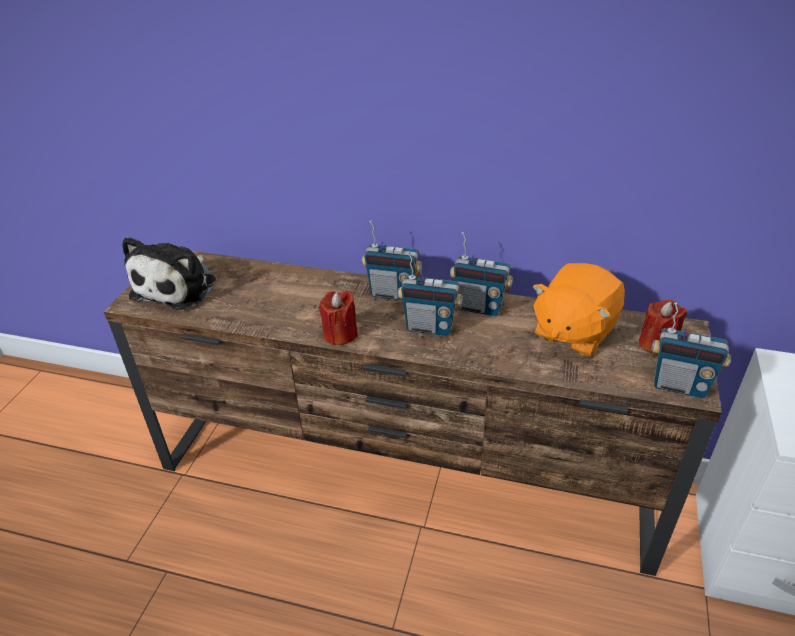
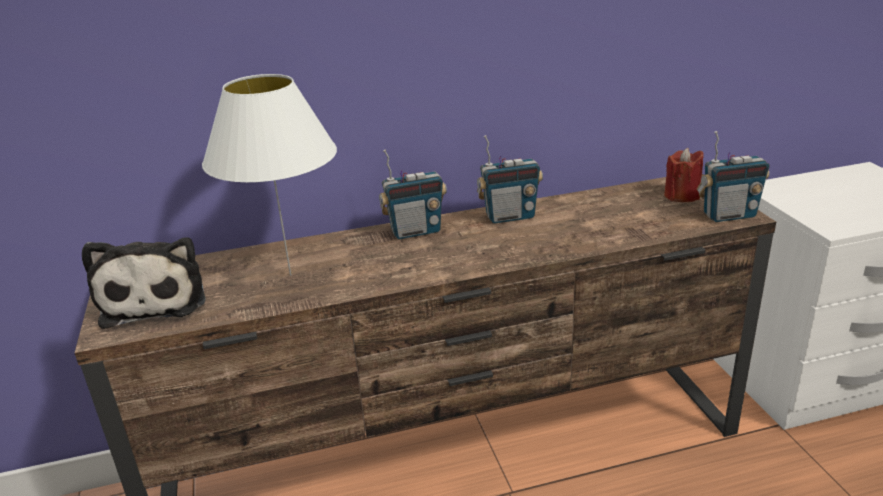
camera: 30 degrees left, 10 degrees down
red candle [319,291,358,346] -> none
radio [398,251,463,336] -> none
orange plush toy [533,263,625,356] -> none
none -> white table lamp [202,74,337,276]

